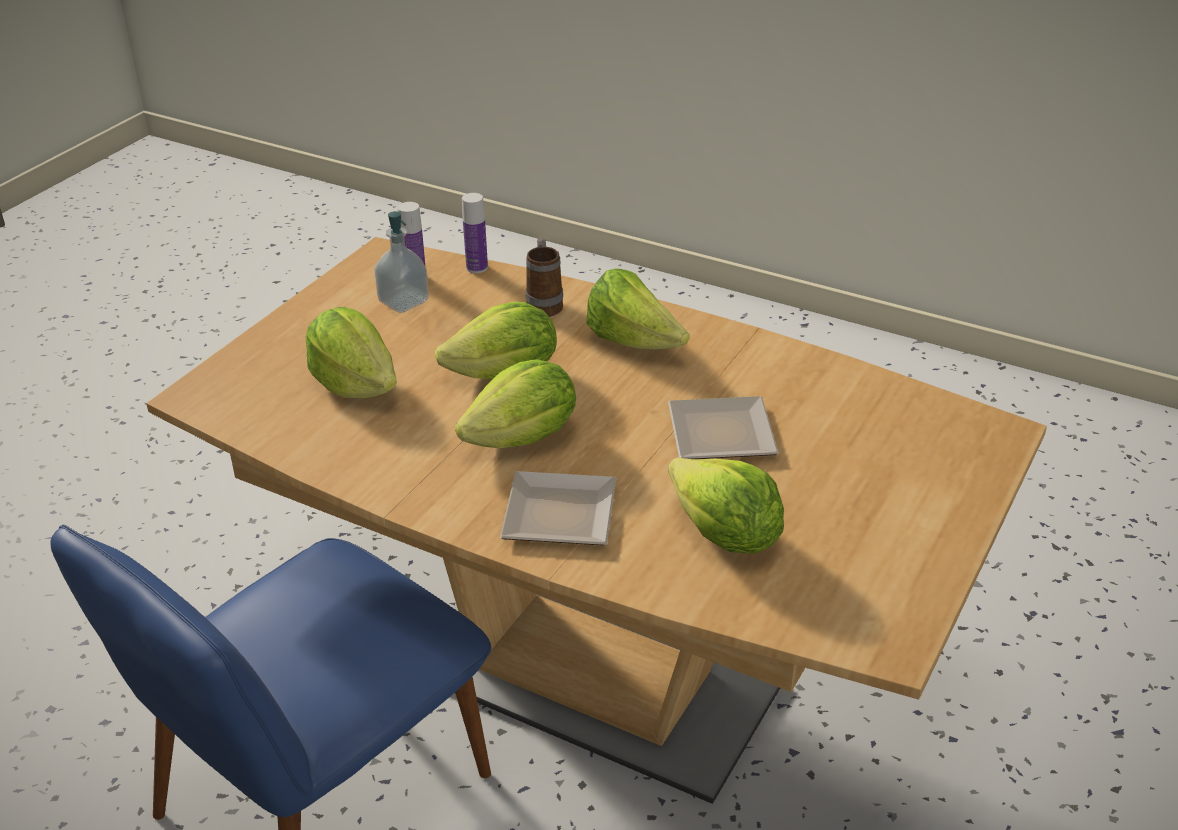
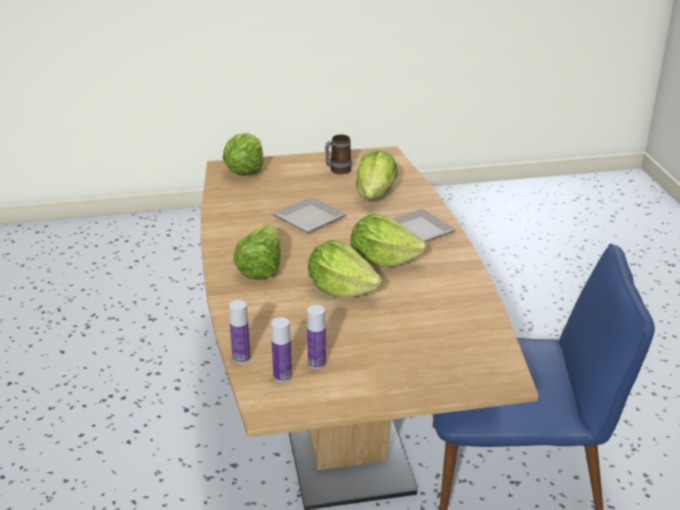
camera: 130 degrees left, 5 degrees down
lettuce [306,306,397,398] -> lettuce moved to [223,133,264,175]
soap dispenser [374,211,429,313] -> bottle [307,305,326,369]
mug [525,238,563,317] -> mug moved to [325,135,352,174]

